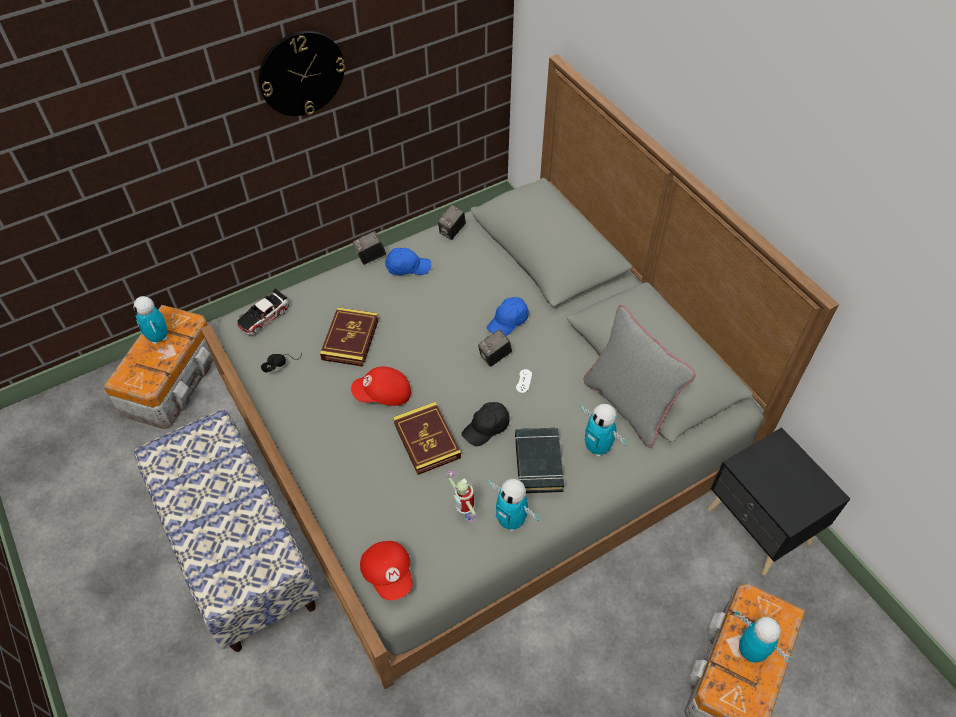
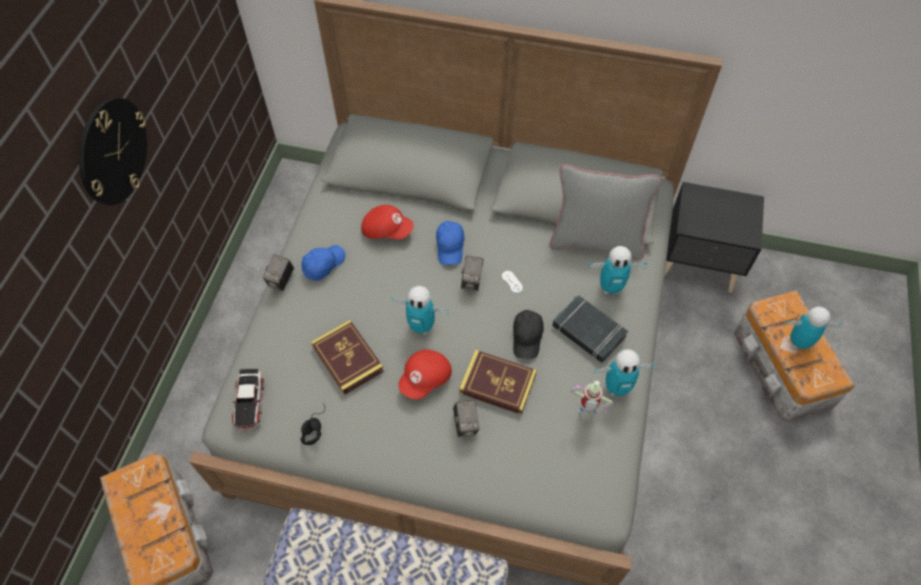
camera: 45 degrees left, 5 degrees up
toy robot [133,296,168,344] -> toy robot moved to [391,286,449,334]
red cap [360,541,412,600] -> red cap moved to [361,205,413,240]
camera [438,205,466,240] -> camera moved to [453,400,480,438]

